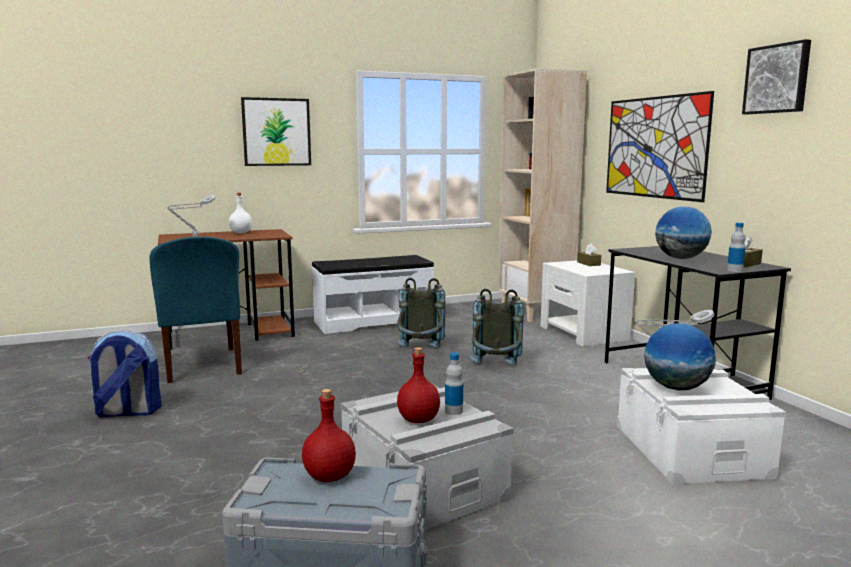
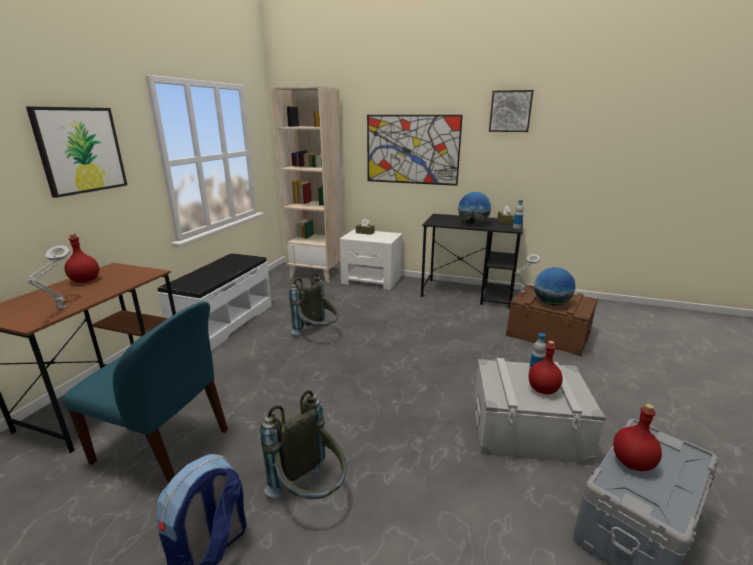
camera: 50 degrees left, 10 degrees up
white bottle [229,193,252,233] -> red bottle [64,234,99,283]
grey backpack [470,289,524,365] -> grey backpack moved to [260,390,347,499]
white storage box [617,368,786,485] -> brown storage box [506,284,598,356]

